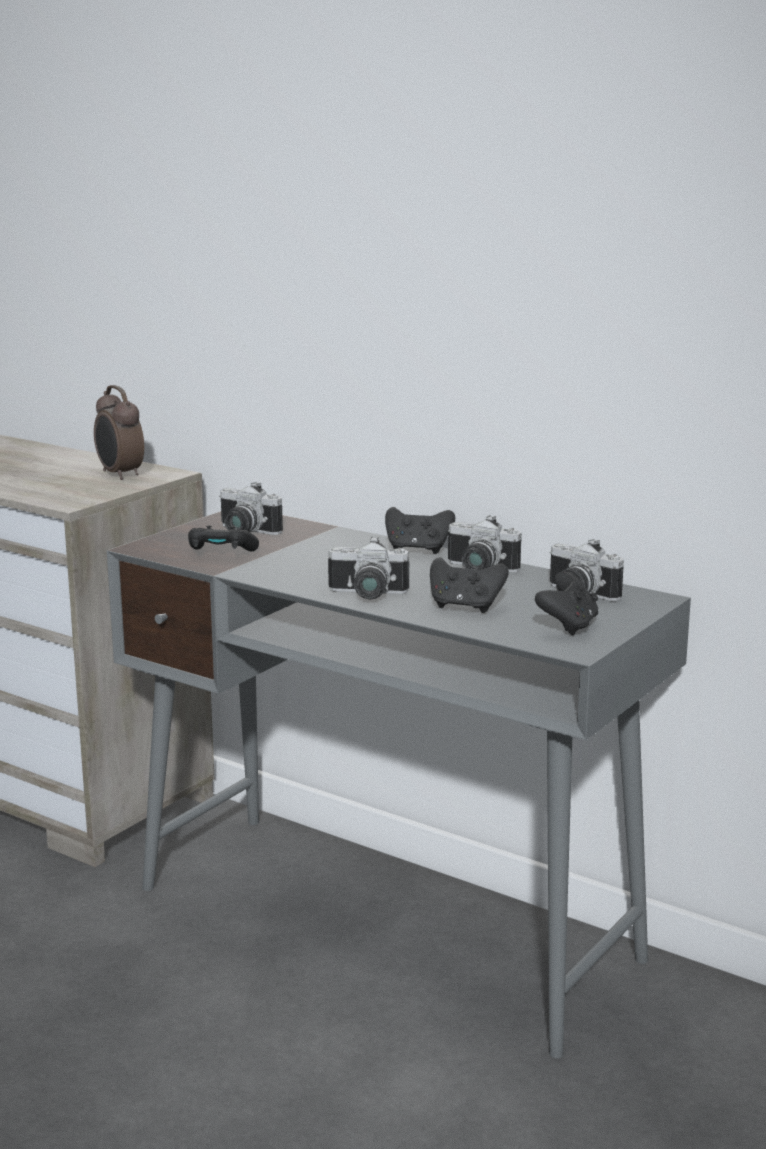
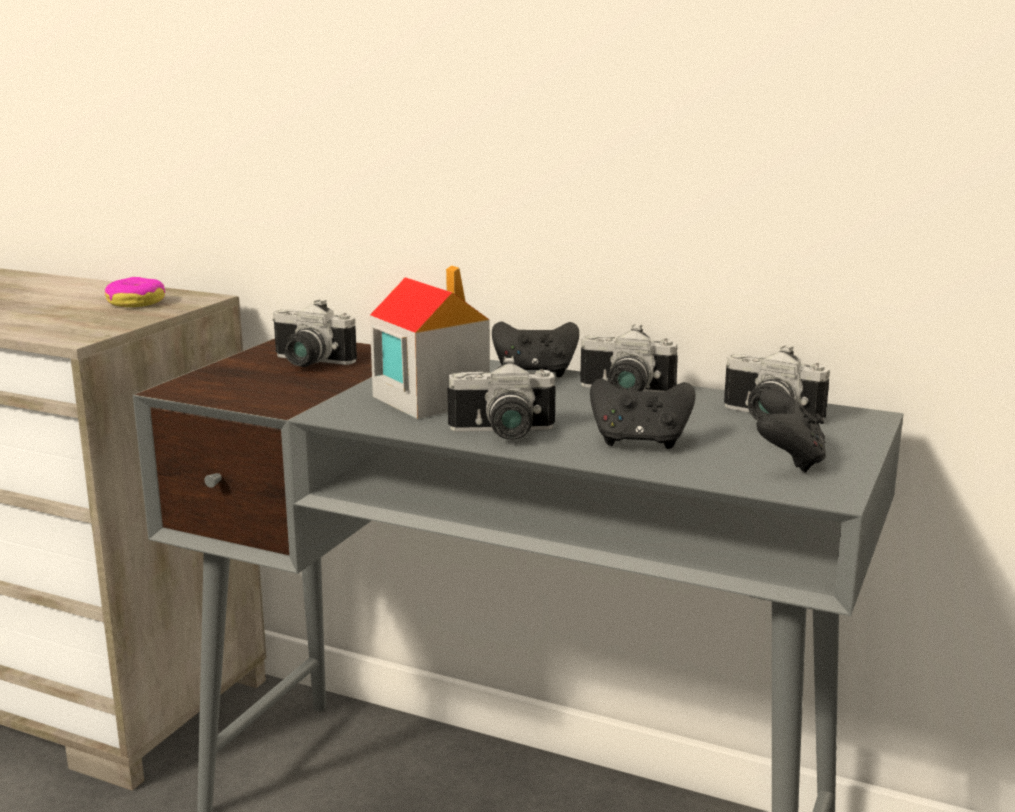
camera: 10 degrees left, 0 degrees up
alarm clock [94,385,144,480] -> donut [105,277,165,307]
black game controller [188,525,259,551] -> none
none -> toy house [370,265,490,419]

